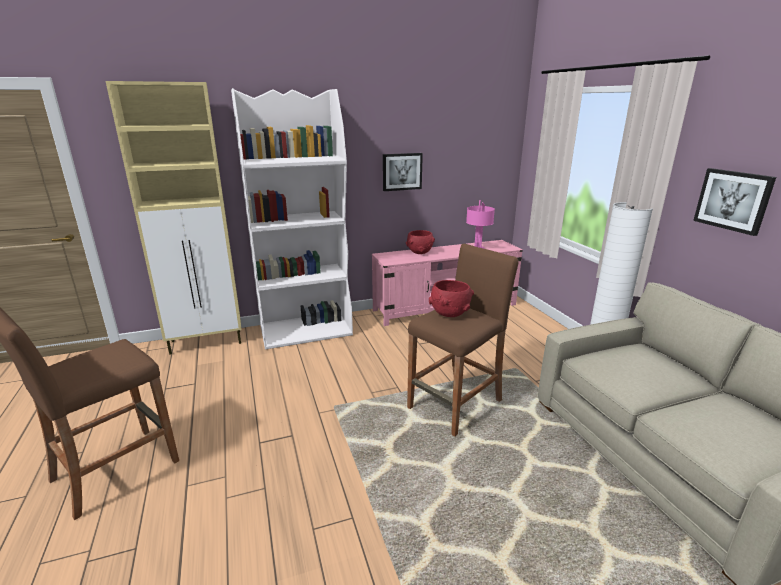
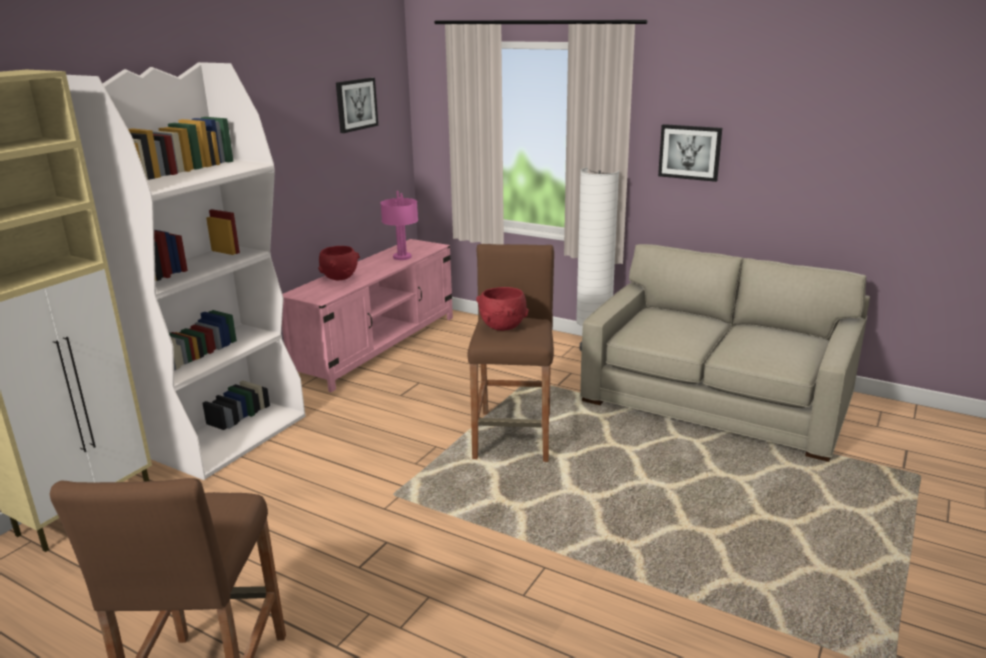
camera: 40 degrees left, 0 degrees up
picture [383,153,423,191] -> picture moved to [336,78,378,133]

